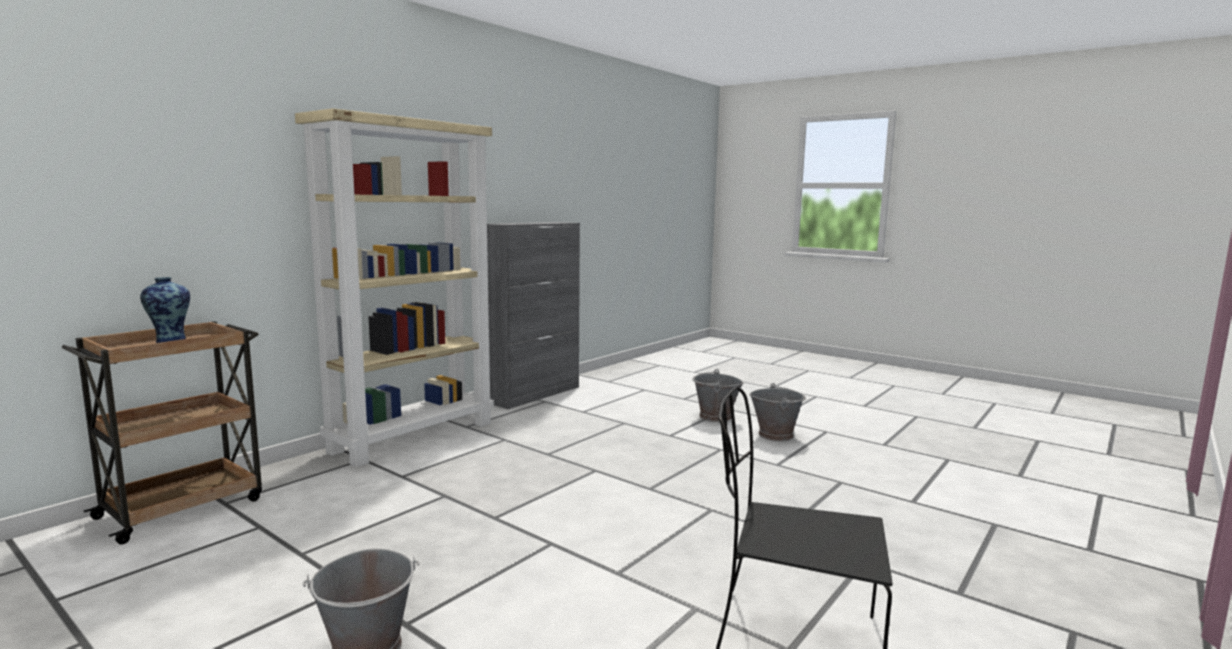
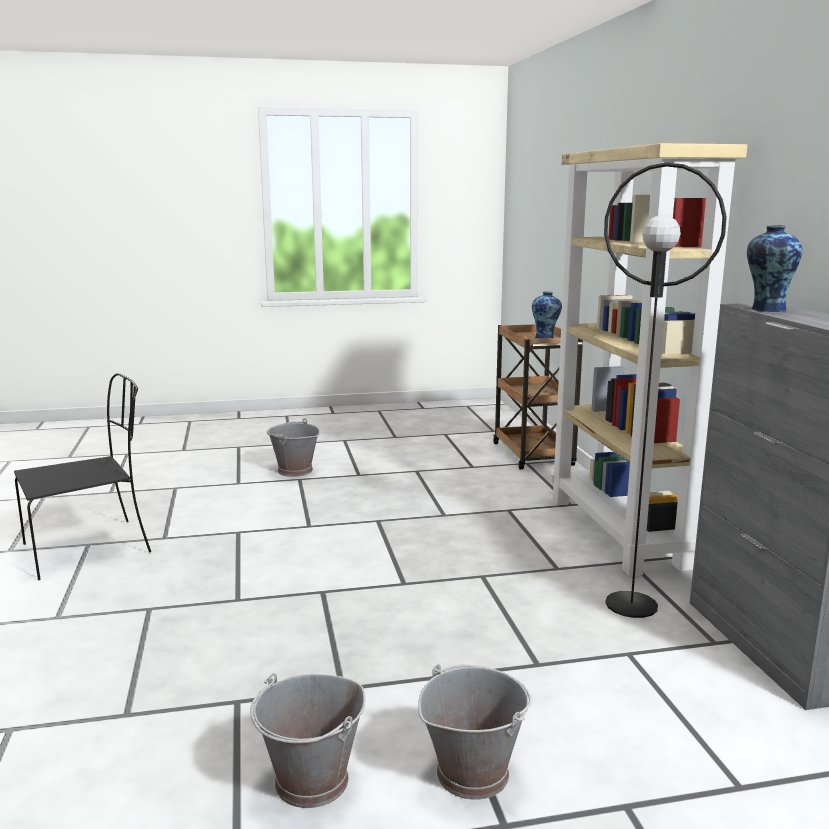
camera: 130 degrees right, 5 degrees up
none -> black floor lamp [604,162,727,618]
none -> vase [747,225,802,312]

